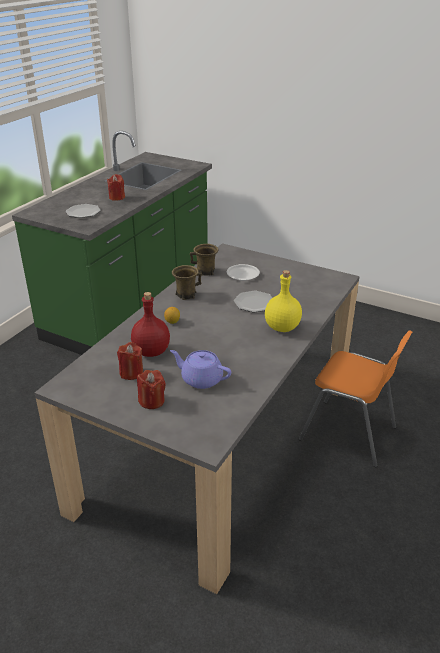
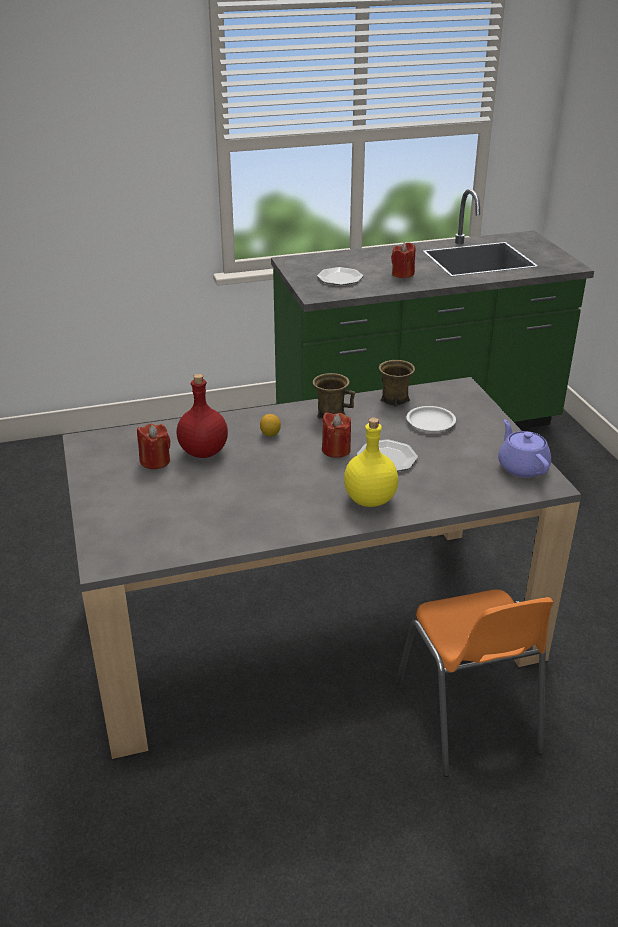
camera: 45 degrees right, 0 degrees up
red candle [137,370,166,409] -> red candle moved to [322,412,351,458]
purple teapot [170,350,231,389] -> purple teapot moved to [498,420,551,477]

